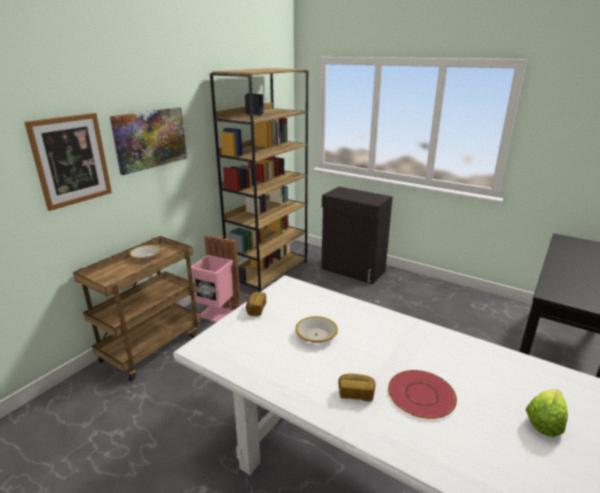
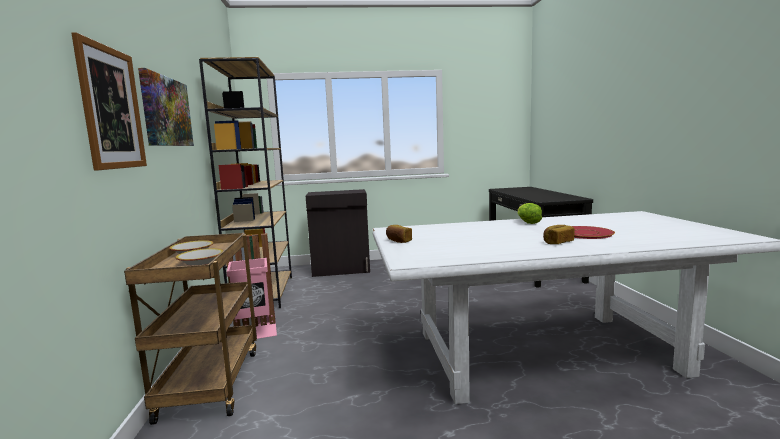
camera: 40 degrees left, 15 degrees down
bowl [295,316,338,343] -> bowl moved to [176,248,223,266]
lettuce [525,389,568,437] -> lettuce moved to [517,203,542,224]

